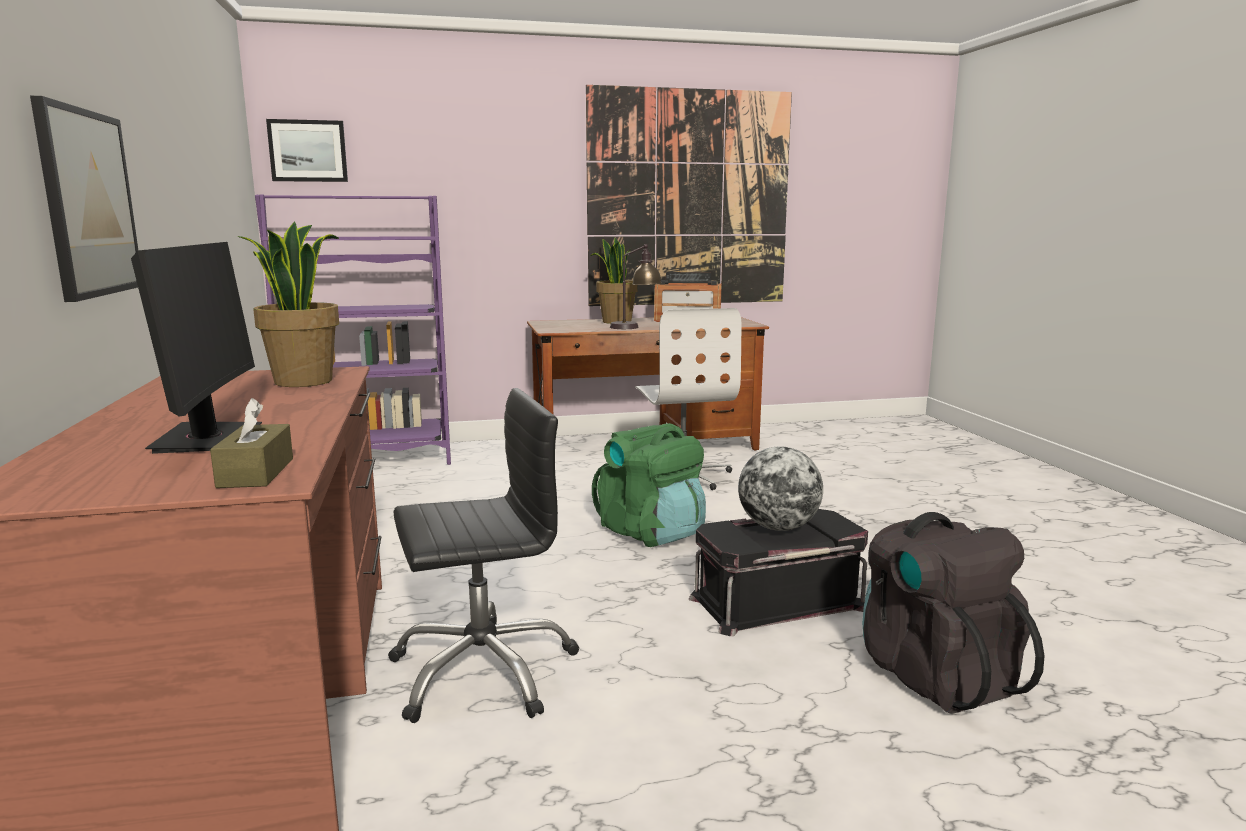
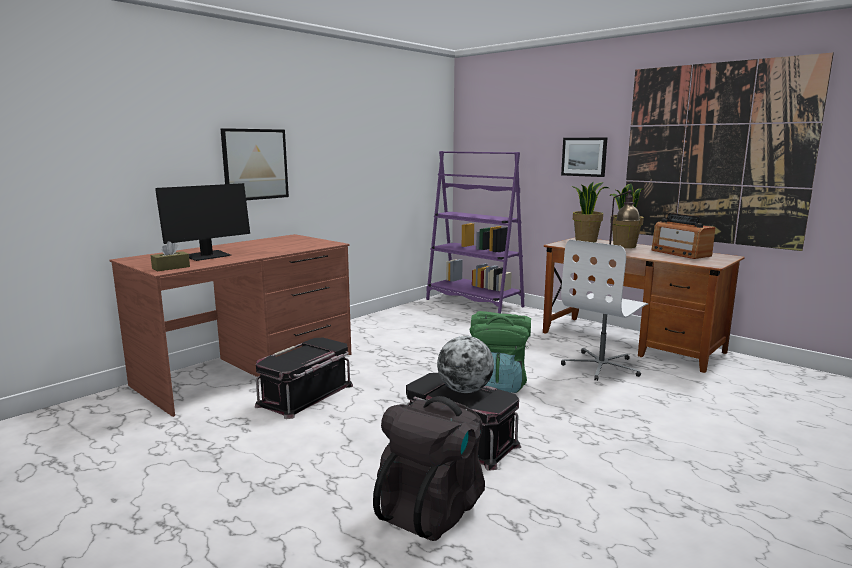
camera: 55 degrees right, 0 degrees up
potted plant [238,222,339,387] -> potted plant moved to [571,181,609,242]
picture [266,119,348,182] -> picture moved to [561,138,607,177]
black office chair [388,388,579,723] -> black storage box [255,338,353,419]

